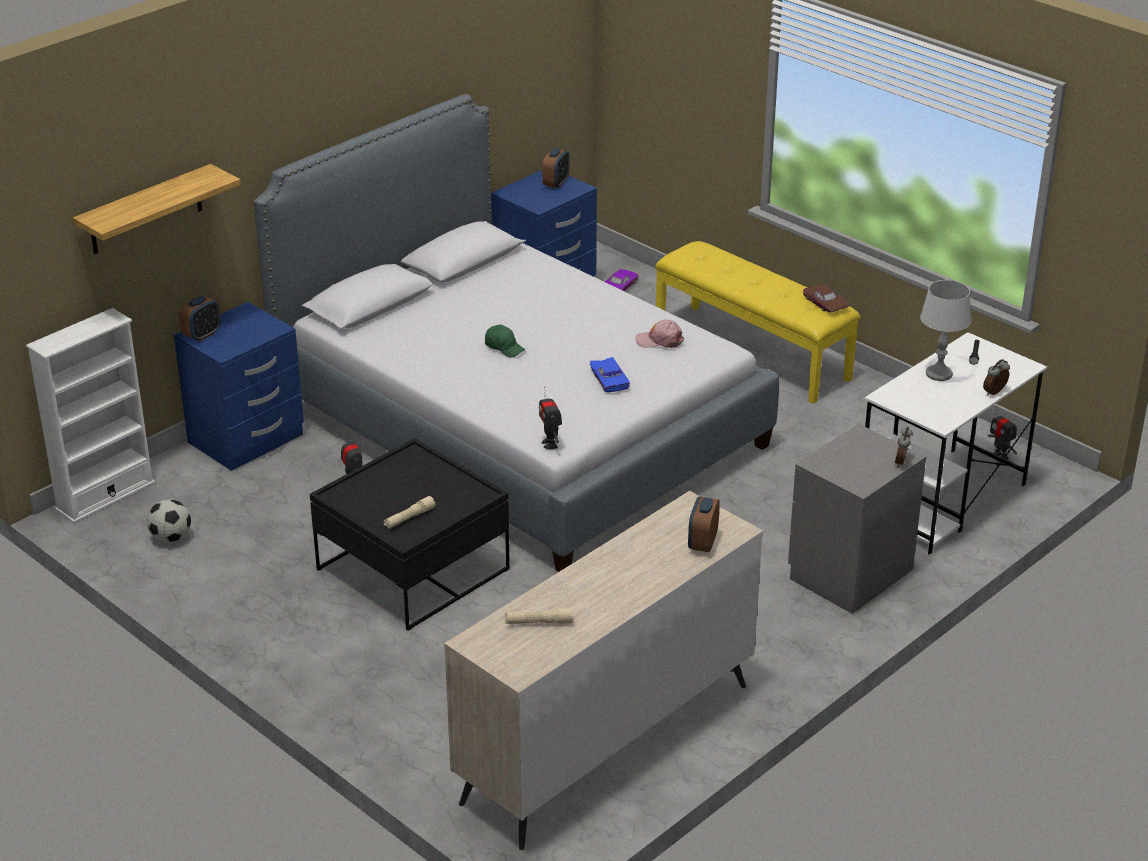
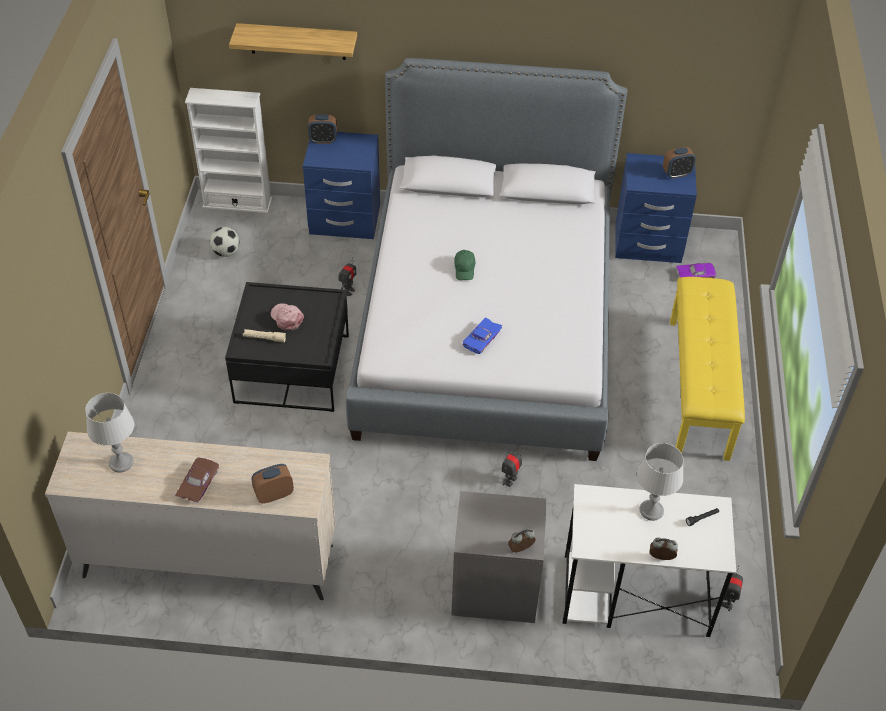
camera: 50 degrees right, 15 degrees up
beige flashlight [505,608,573,624] -> grey table lamp [85,393,134,473]
toy robot [539,386,562,449] -> toy robot moved to [502,445,522,487]
pink cap [635,320,684,348] -> pink cap moved to [271,303,304,331]
brown toy car [803,284,851,312] -> brown toy car moved to [175,457,219,503]

